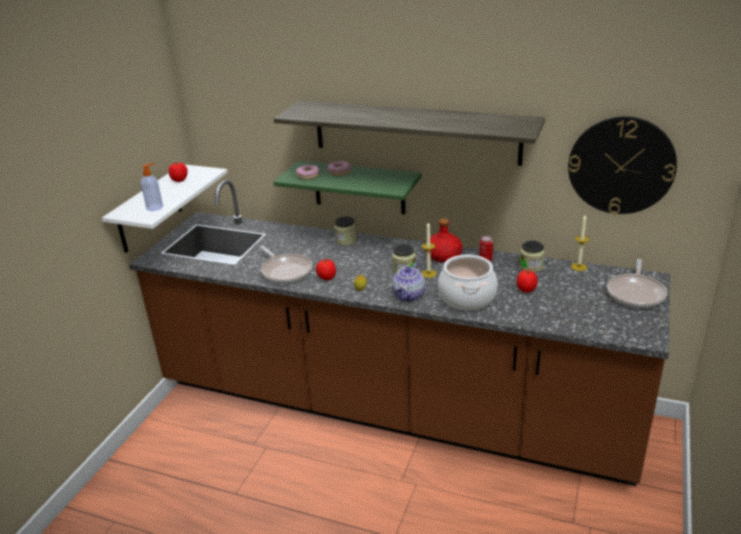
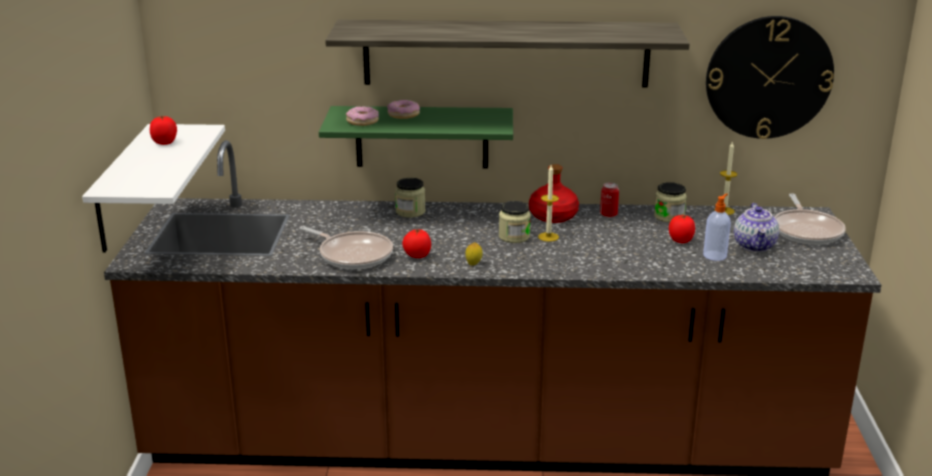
camera: 20 degrees left, 5 degrees down
soap dispenser [141,163,163,211] -> soap dispenser moved to [703,193,731,261]
teapot [392,262,425,301] -> teapot moved to [734,203,779,252]
cooking pot [438,254,498,311] -> none

